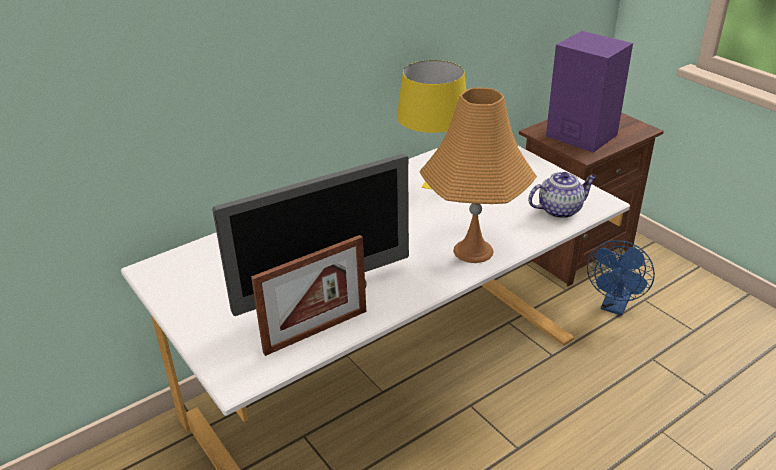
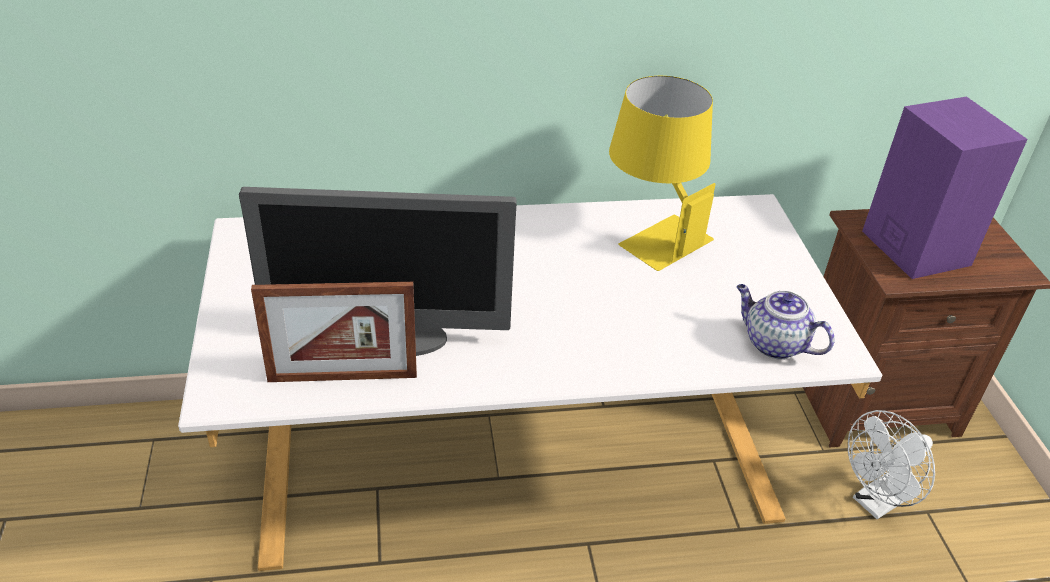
camera: 25 degrees right, 5 degrees up
orange table lamp [419,88,537,263] -> none
teapot [528,172,597,218] -> teapot turned 150 degrees counterclockwise [736,284,835,360]
blue fan [587,240,655,316] -> white fan [848,410,935,519]

